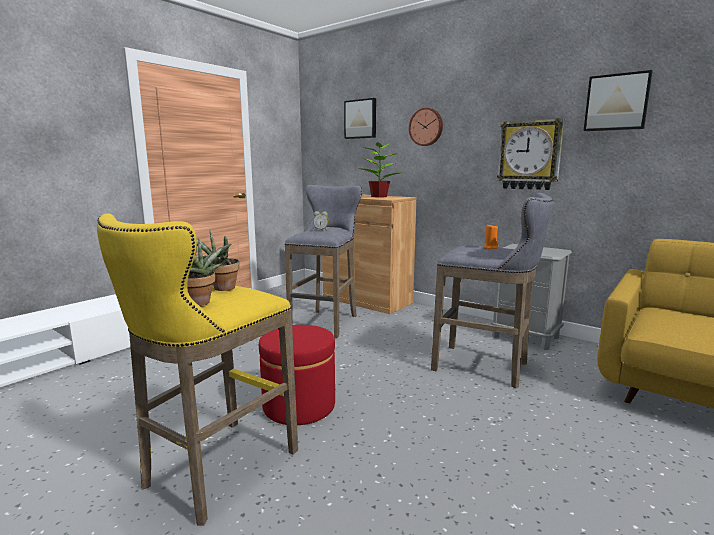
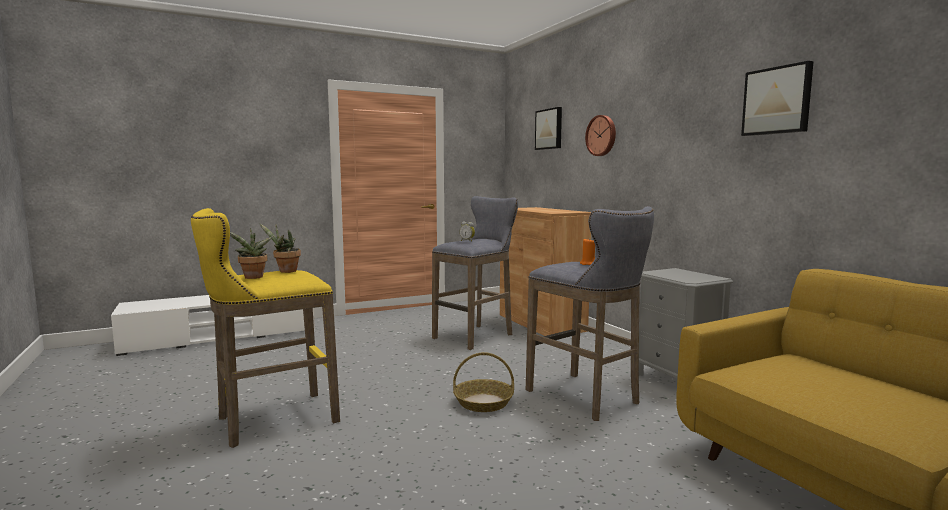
camera: 25 degrees right, 5 degrees down
red ottoman [259,325,335,425] -> none
potted plant [358,141,403,197] -> none
wall clock [497,118,564,190] -> none
none -> basket [453,352,514,412]

